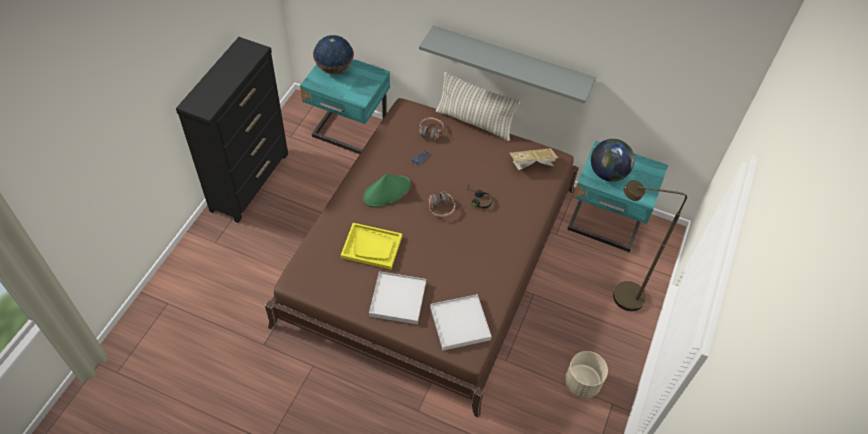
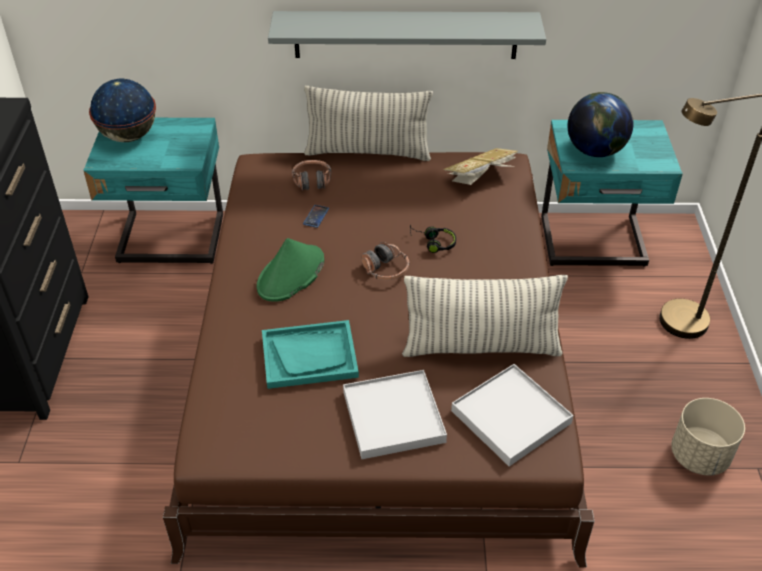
camera: 20 degrees left, 10 degrees down
yellow tray [341,223,402,269] -> turquoise tray [262,320,359,389]
none -> pillow [402,275,568,357]

